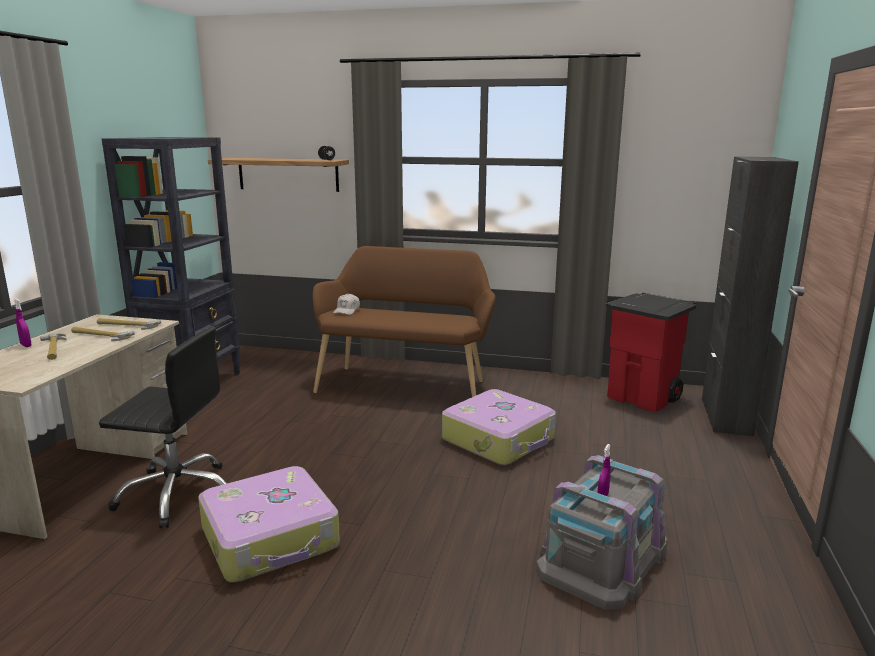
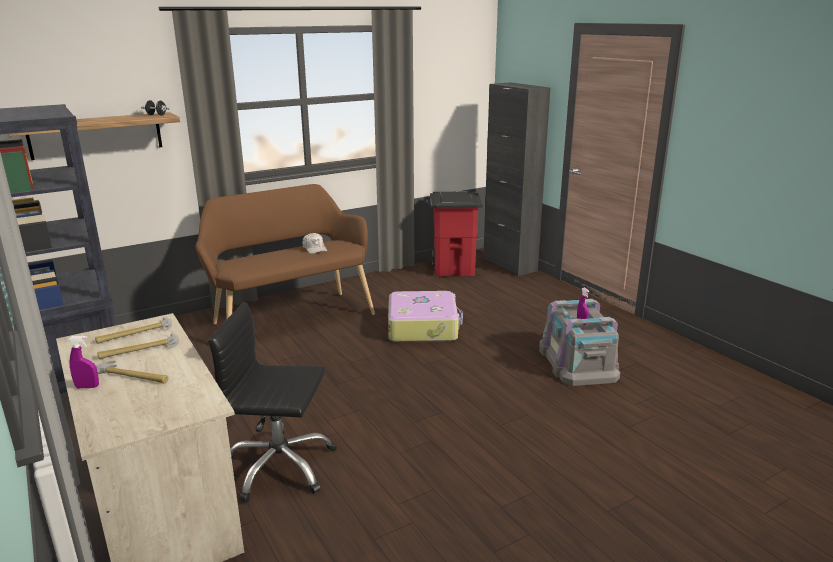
camera: 45 degrees left, 5 degrees up
black office chair [99,327,227,528] -> black office chair turned 135 degrees counterclockwise [208,302,337,503]
suitcase [198,466,340,582] -> none
white cap [333,293,360,315] -> white cap moved to [303,233,327,254]

